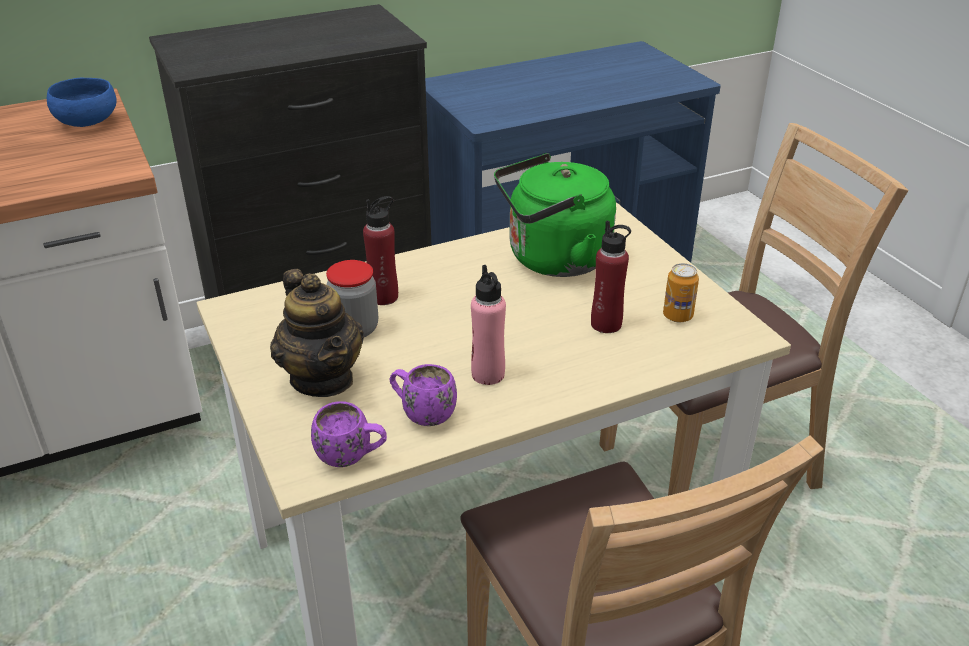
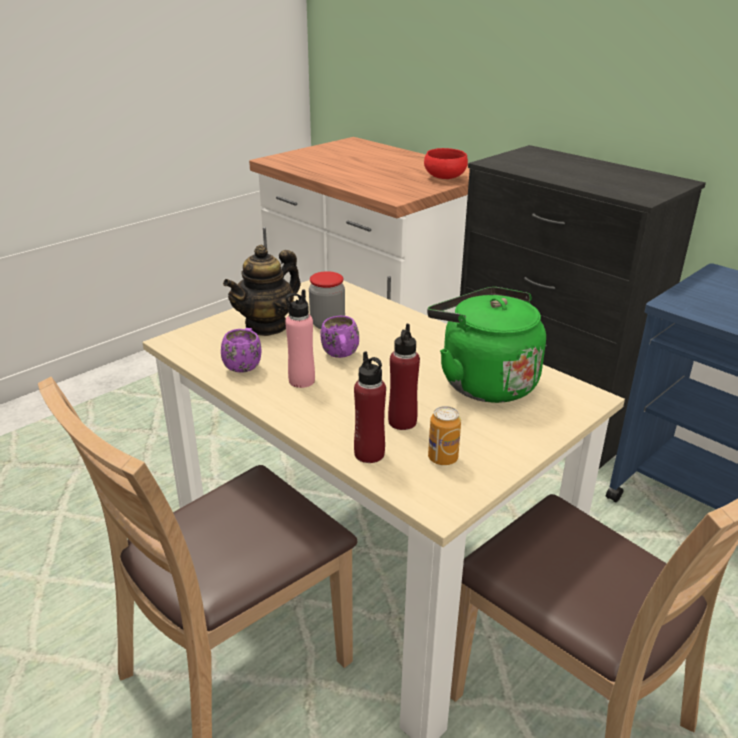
camera: 70 degrees right, 5 degrees down
blue bowl [47,78,117,127] -> red bowl [424,148,468,179]
purple mug [311,401,387,467] -> purple mug moved to [321,316,359,358]
red bottle [363,196,398,305] -> red bottle moved to [354,351,386,463]

